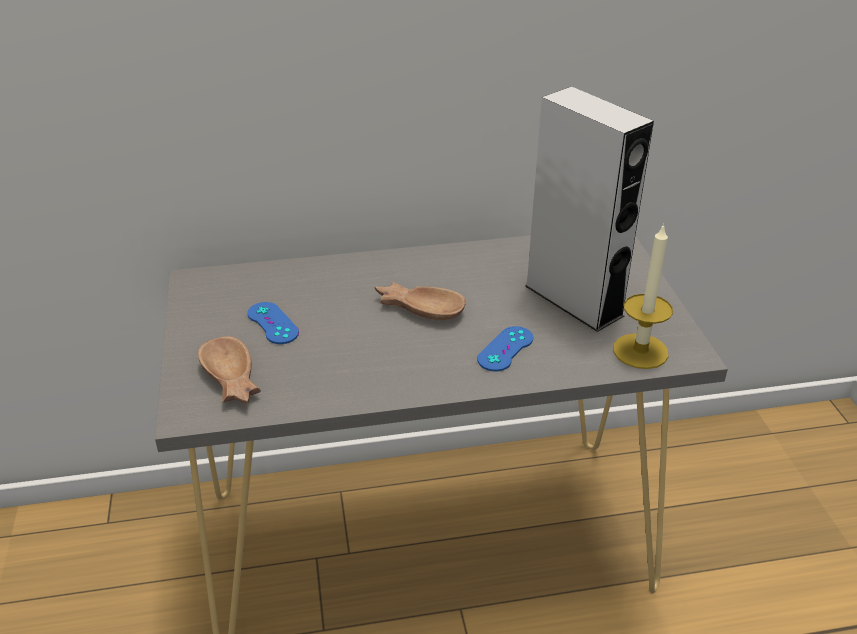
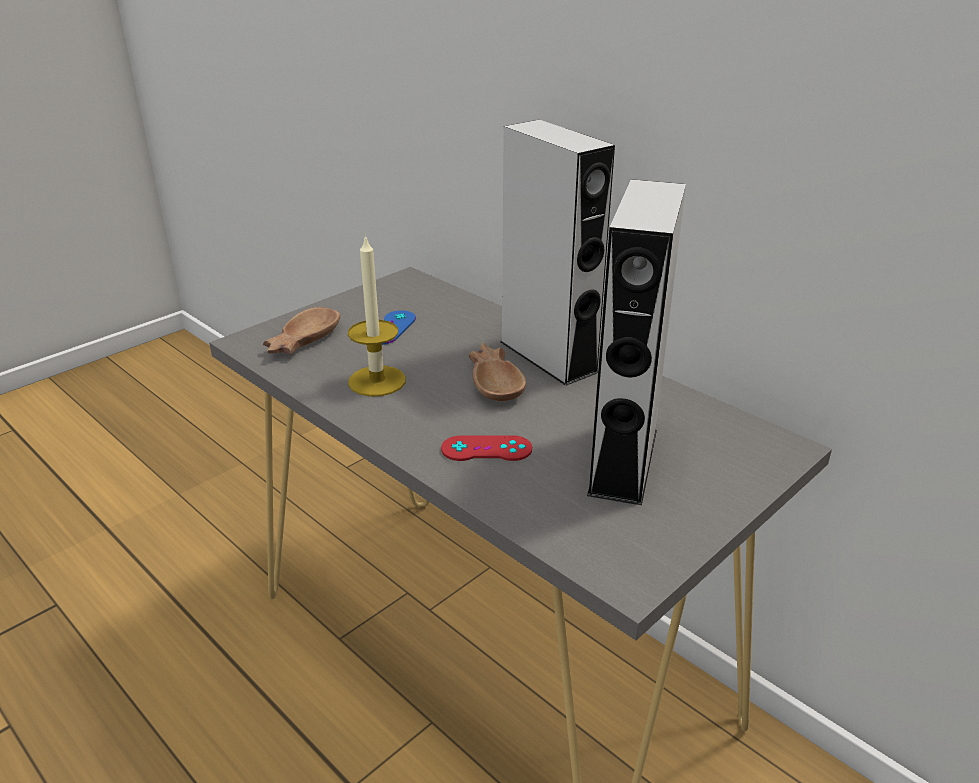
camera: 55 degrees right, 5 degrees down
blue game controller [477,326,533,371] -> red game controller [441,435,532,461]
candle [613,223,673,369] -> candle moved to [348,234,406,397]
none -> grey speaker [500,120,615,386]

